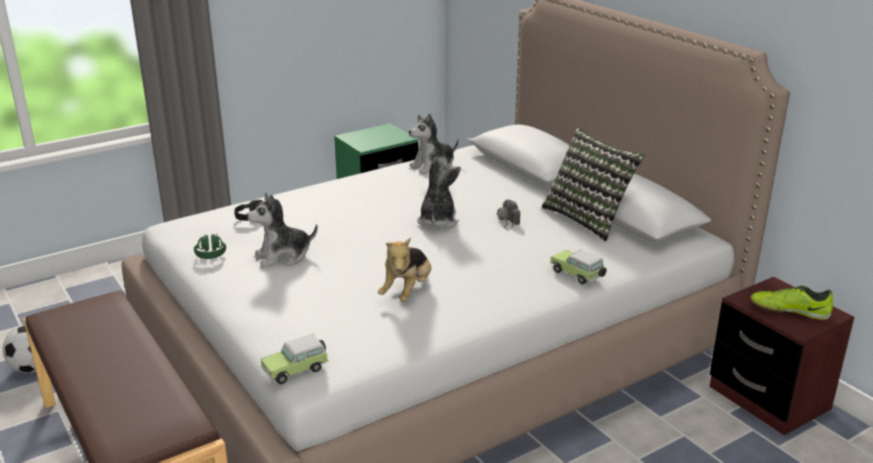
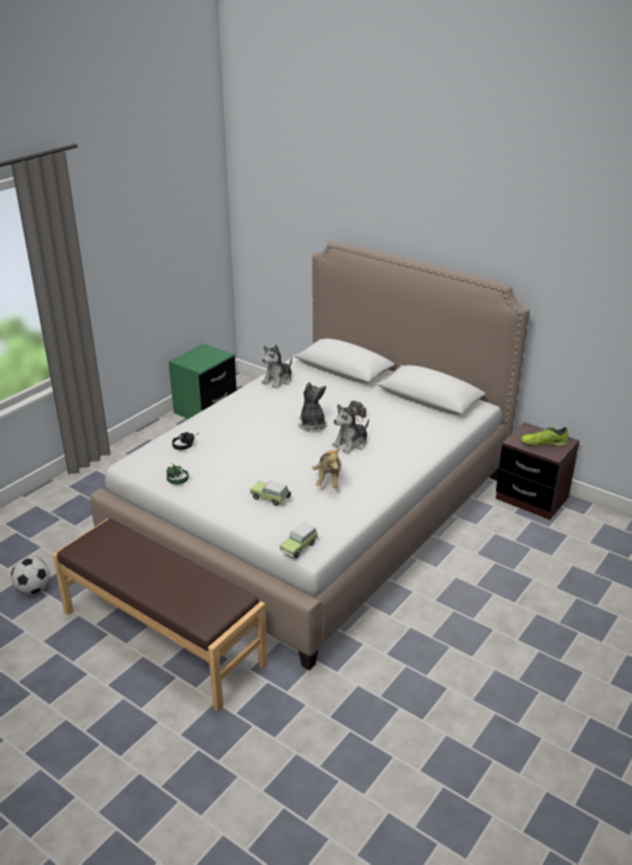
camera: 20 degrees left, 5 degrees up
plush toy [247,193,318,268] -> plush toy moved to [332,404,369,454]
pillow [542,128,645,241] -> none
toy car [550,250,607,284] -> toy car moved to [250,481,291,506]

